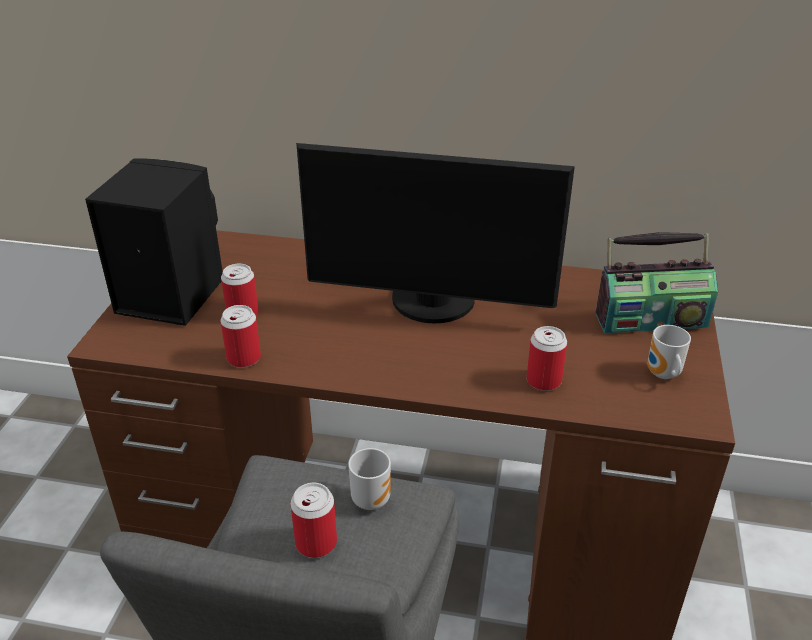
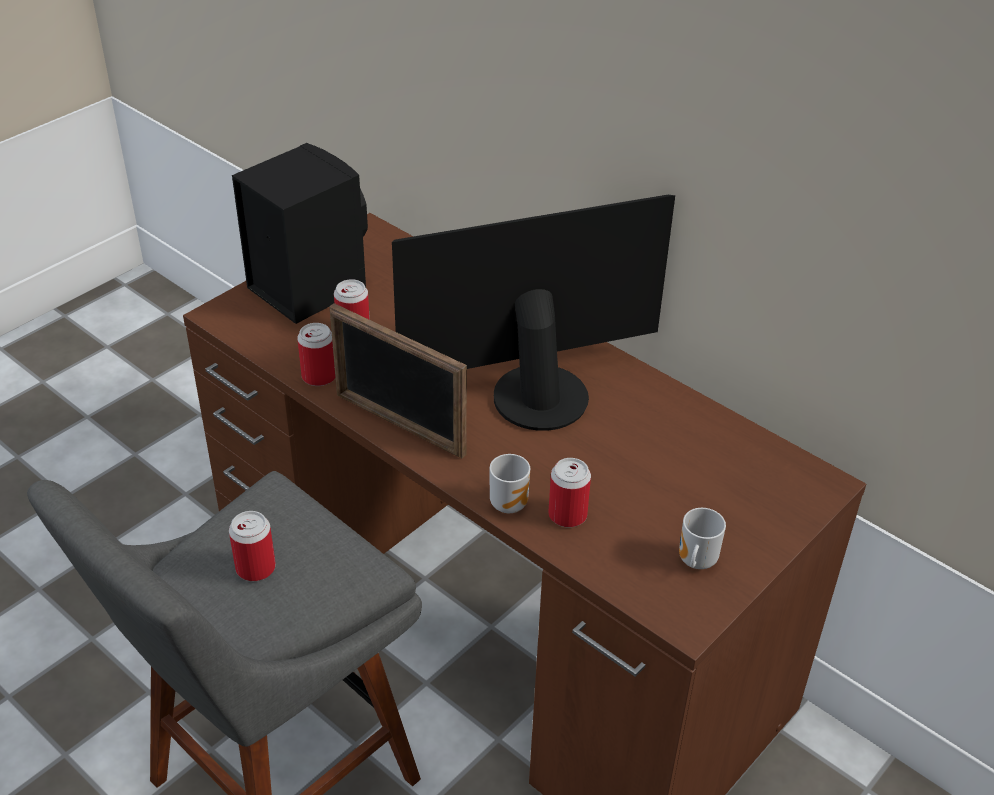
camera: 30 degrees right, 5 degrees up
monitor [296,143,575,323] -> monitor turned 120 degrees clockwise [392,195,675,431]
mug [348,448,391,510] -> mug moved to [490,454,530,513]
radio [596,232,718,333] -> none
none -> picture frame [329,303,467,458]

